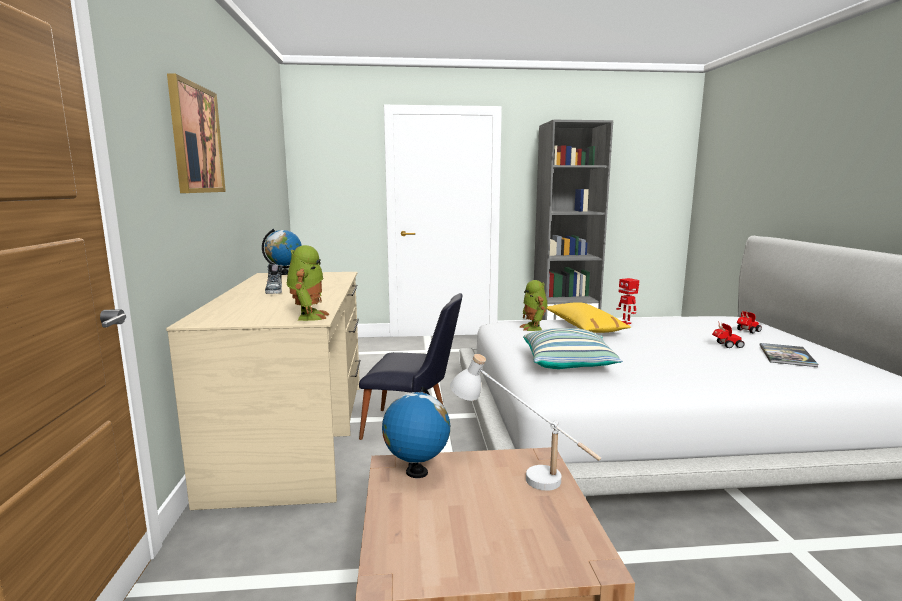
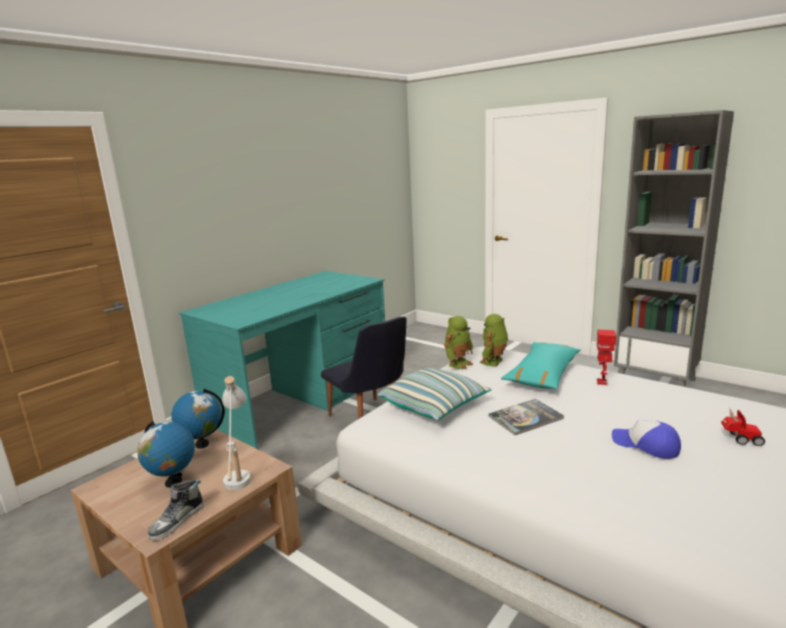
camera: 45 degrees right, 5 degrees up
beige desk [166,272,360,510] -> turquoise desk [179,271,385,449]
picture [167,73,226,193] -> none
globe [262,229,302,275] -> globe moved to [137,421,195,487]
shoe [265,264,283,294] -> shoe moved to [148,479,204,540]
toy robot [287,245,330,321] -> toy robot moved to [444,316,473,369]
yellow pillow [546,302,631,333] -> turquoise pillow [501,342,581,389]
toy car [712,321,745,348] -> cap [612,420,681,459]
book [759,343,819,367] -> book moved to [488,399,564,435]

